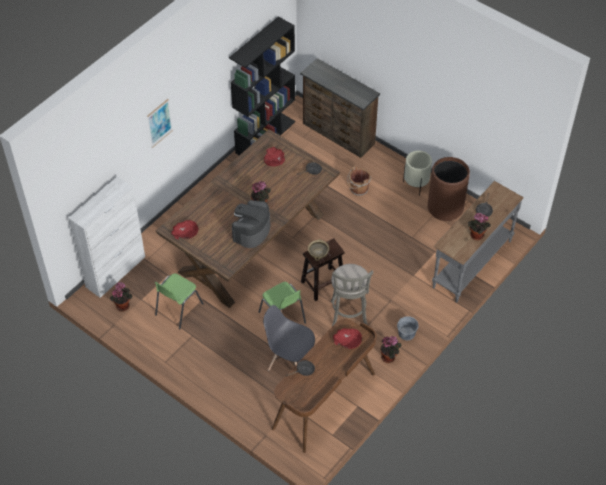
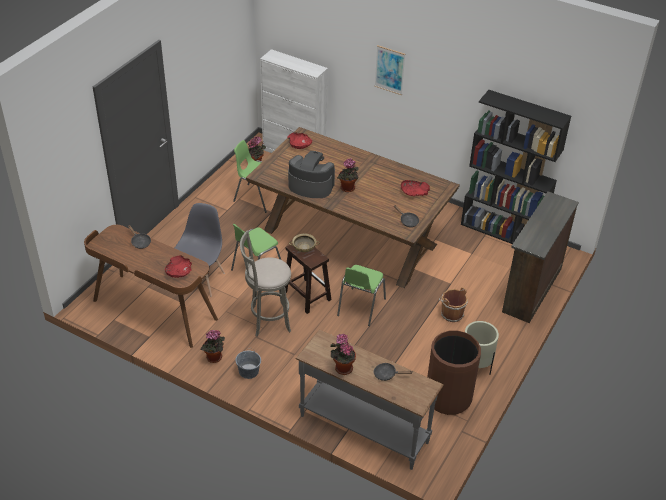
camera: 80 degrees right, 10 degrees down
none -> green chair [337,265,386,326]

